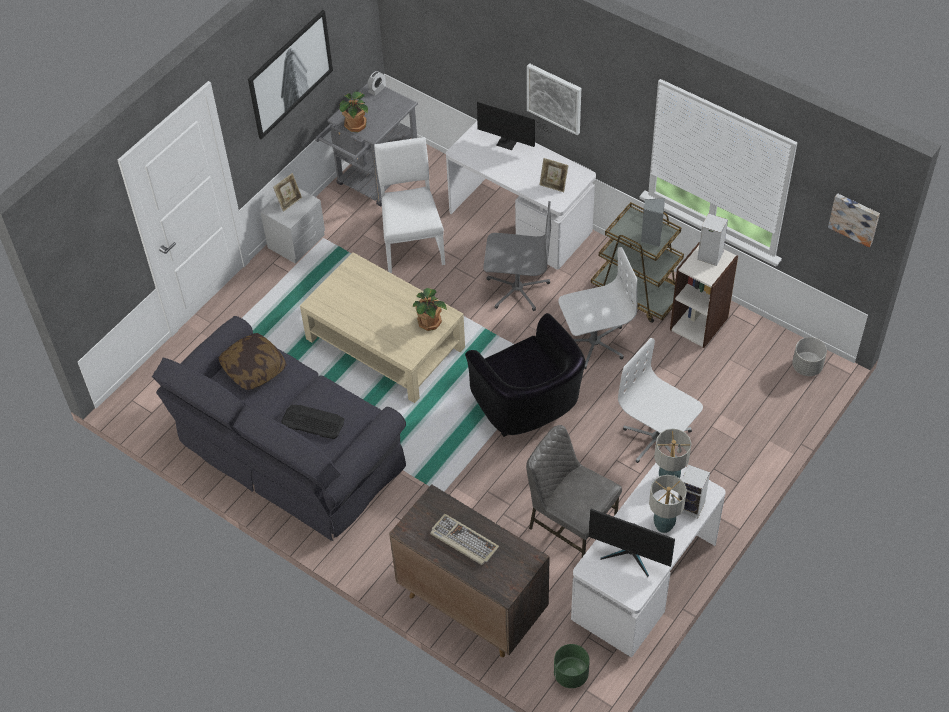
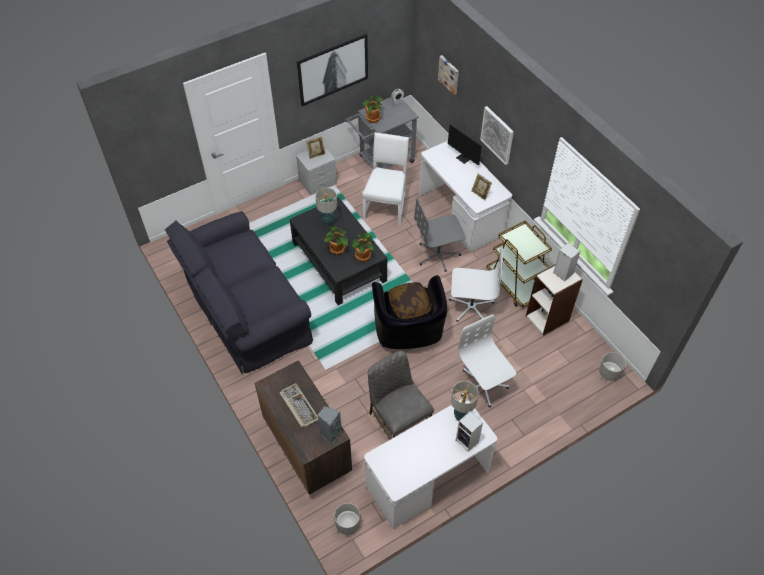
camera: 20 degrees right, 0 degrees up
pillow [219,333,287,390] -> pillow moved to [389,282,431,319]
keyboard [281,405,344,439] -> none
beige coffee table [300,252,465,403] -> black coffee table [289,197,387,305]
grey office chair [483,201,551,311] -> grey office chair turned 135 degrees clockwise [414,198,466,272]
green planter [554,644,590,688] -> grey planter [334,503,361,535]
monitor [589,509,675,577] -> none
grey speaker [641,198,665,247] -> grey speaker moved to [318,406,342,445]
table lamp [649,475,687,533] -> table lamp moved to [315,188,337,226]
picture [828,193,880,247] -> picture moved to [438,55,459,95]
none -> potted plant [324,226,348,255]

